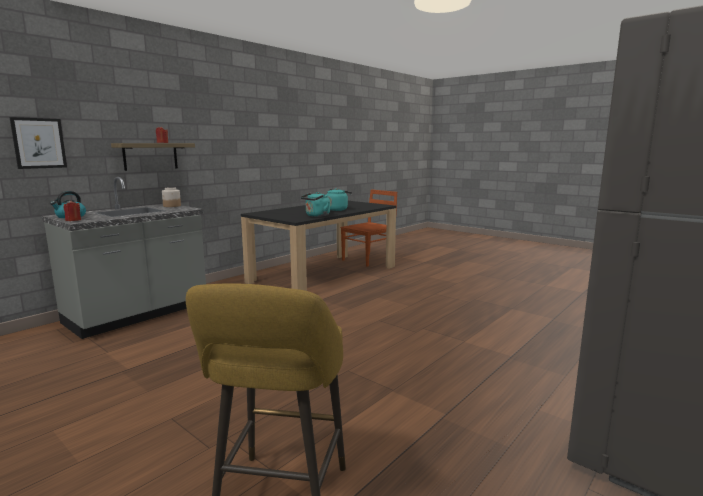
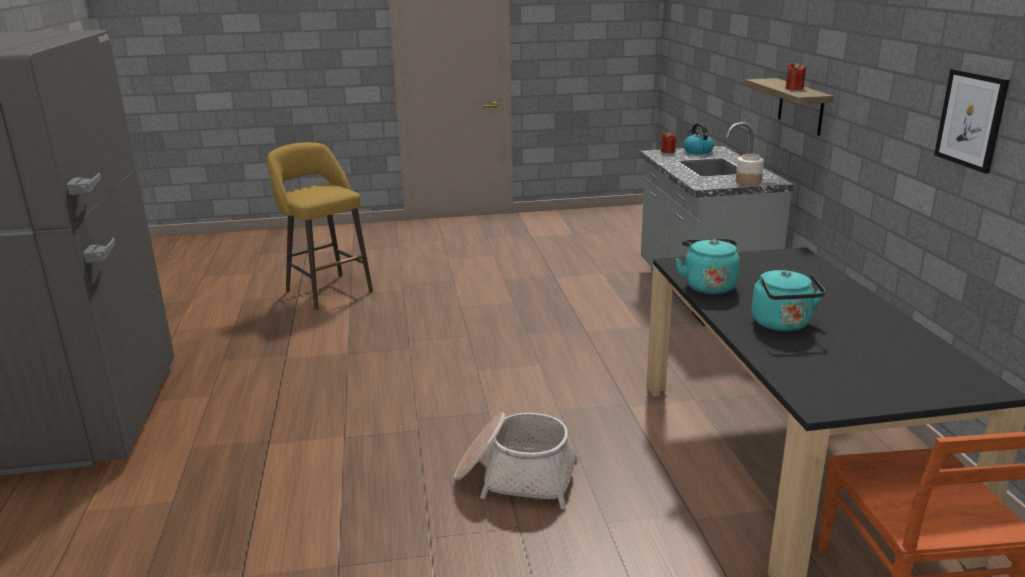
camera: 130 degrees right, 10 degrees up
picture [10,117,67,169] -> picture moved to [934,69,1010,174]
none -> basket [454,412,578,509]

